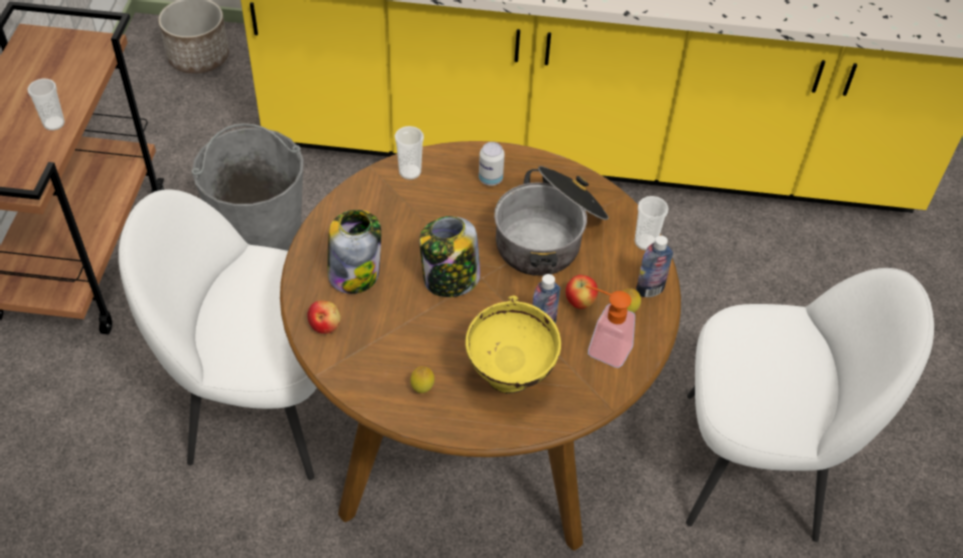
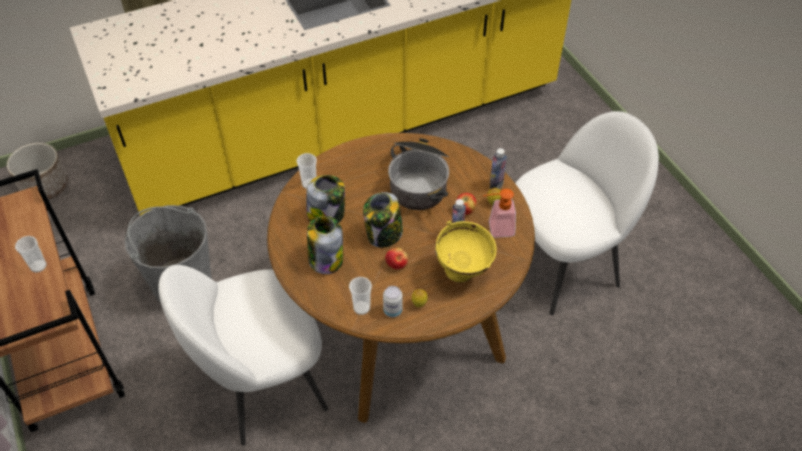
camera: 30 degrees left, 0 degrees up
apple [307,301,341,334] -> apple moved to [385,247,408,269]
can [479,142,505,186] -> can moved to [383,286,402,317]
cup [634,196,669,250] -> cup moved to [349,277,372,315]
none -> jar [306,175,345,222]

